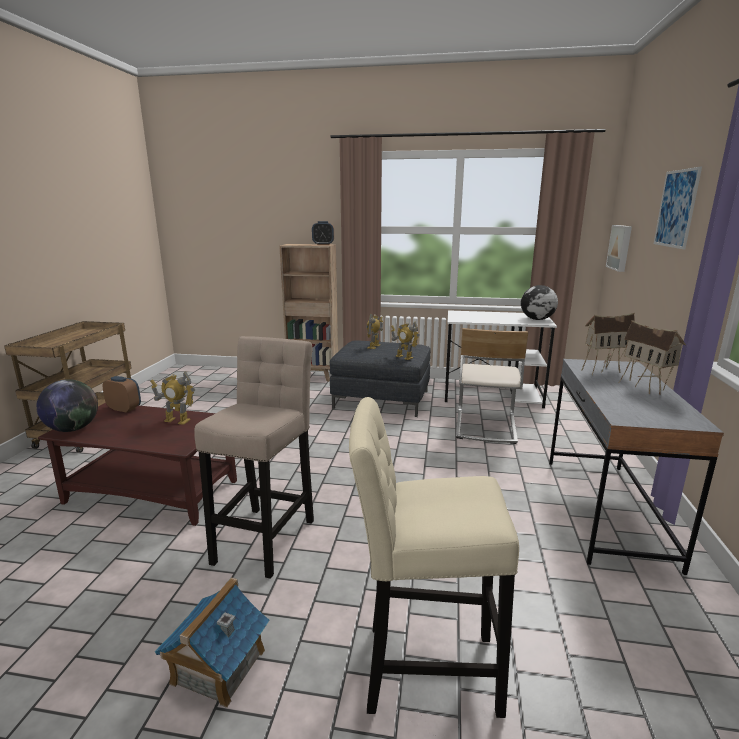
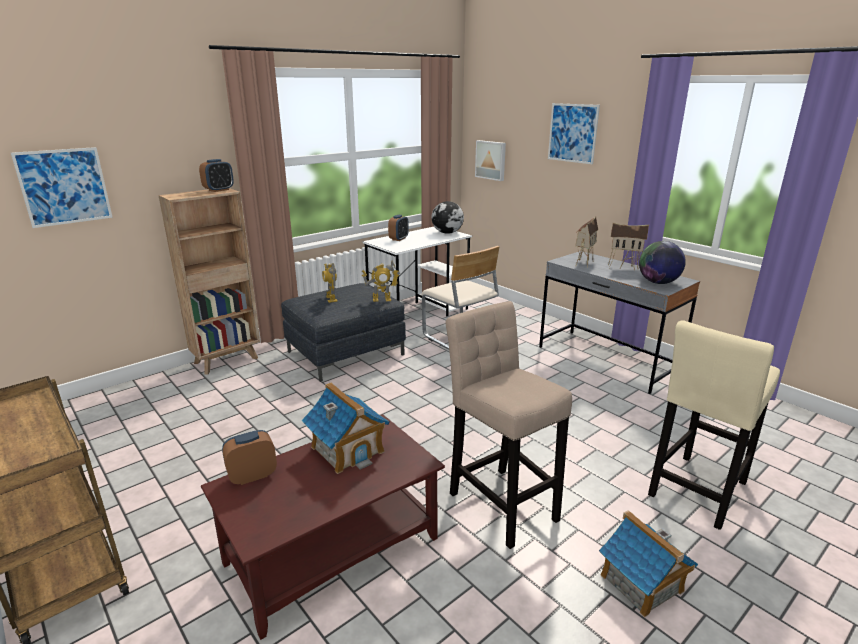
camera: 50 degrees left, 5 degrees up
globe [36,379,98,432] -> globe moved to [639,241,686,284]
toy robot [150,371,196,425] -> toy house [301,382,389,474]
none -> picture [11,147,113,228]
none -> alarm clock [388,215,409,241]

